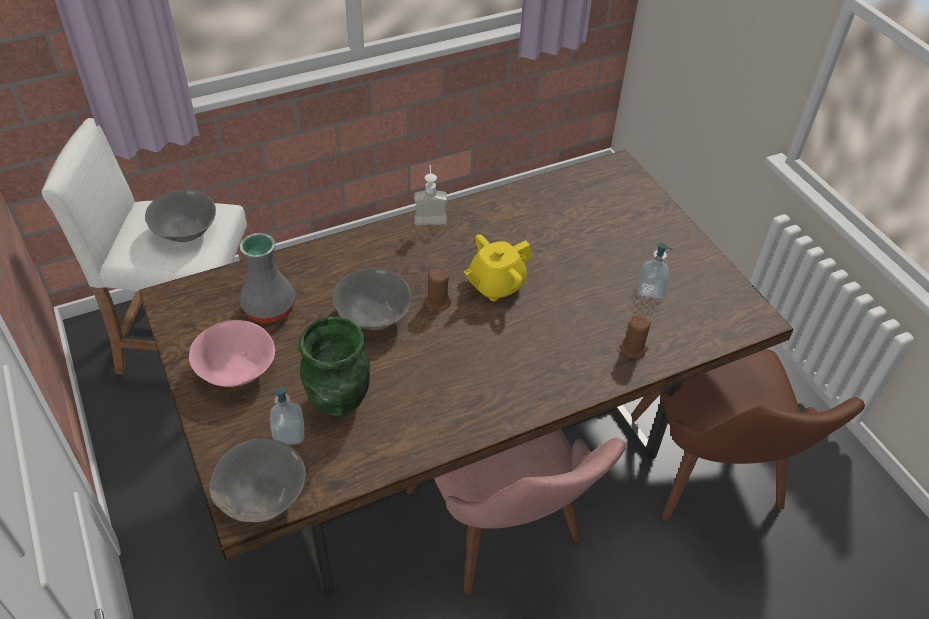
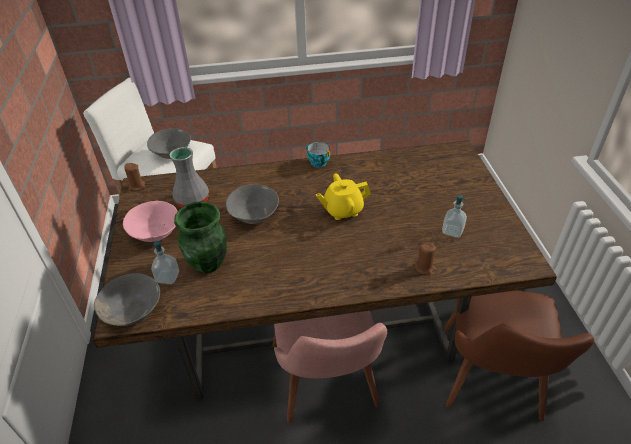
camera: 20 degrees right, 5 degrees down
soap dispenser [414,165,447,225] -> cup [306,142,330,168]
brown candle [424,269,451,312] -> brown candle moved to [124,163,145,191]

